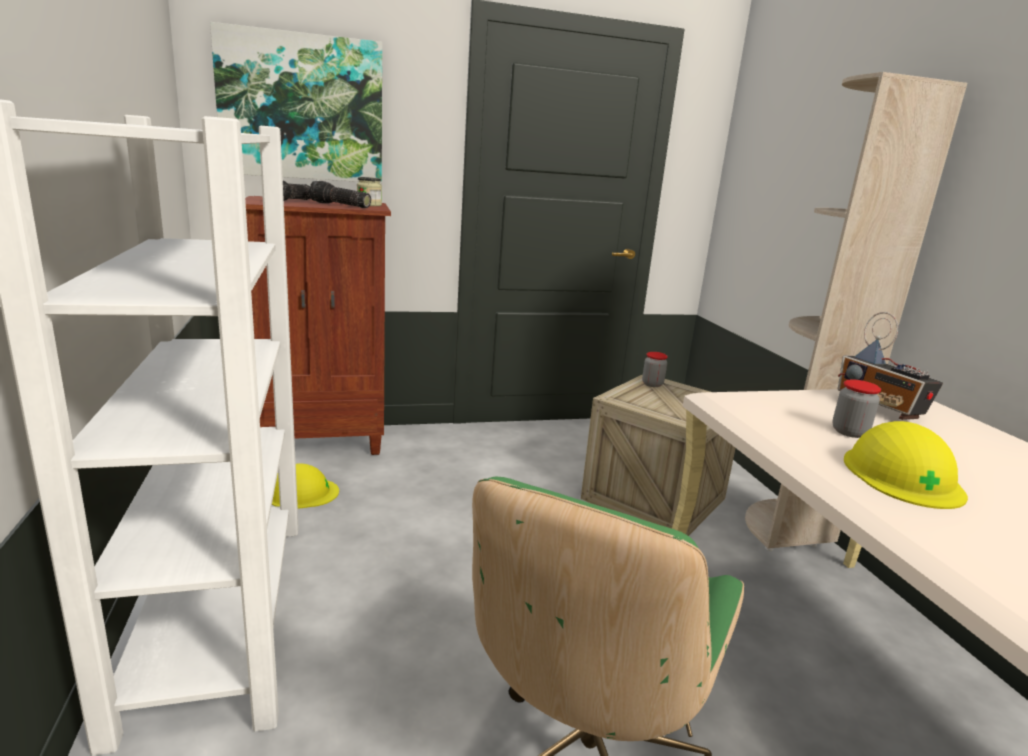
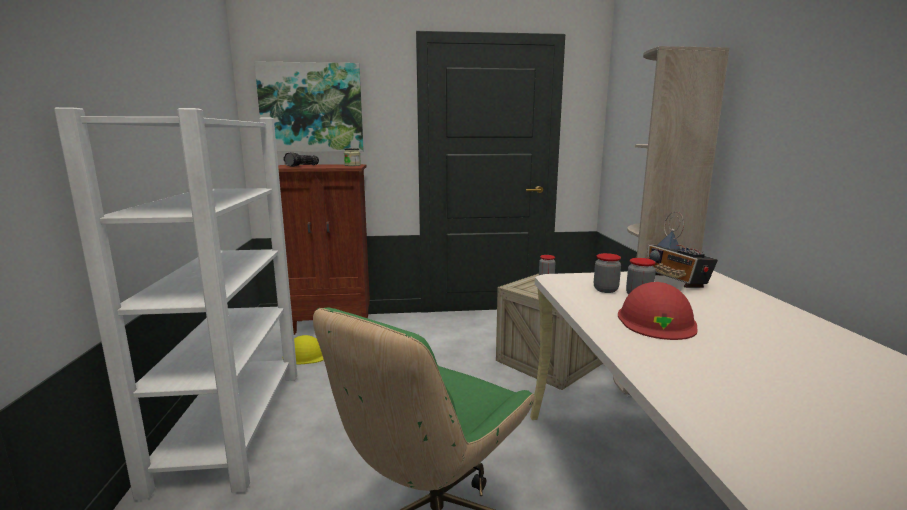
camera: 10 degrees right, 5 degrees down
flashlight [309,181,371,208] -> none
yellow hard hat [844,421,968,509] -> red hard hat [618,282,698,340]
none -> jar [594,253,621,293]

